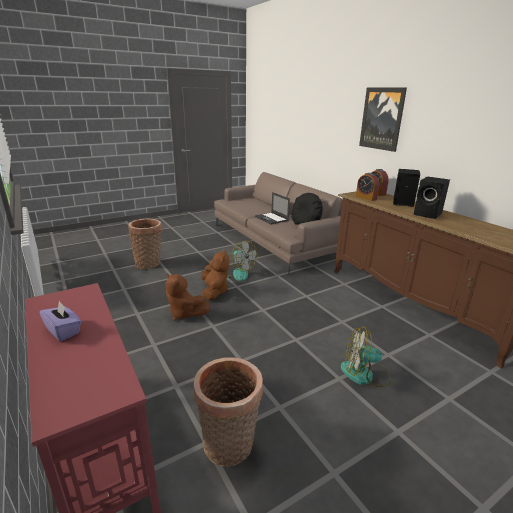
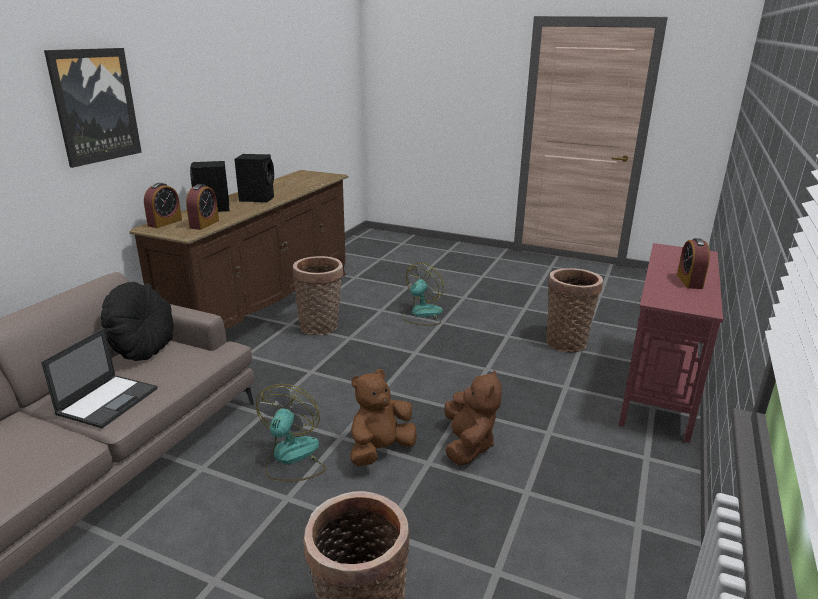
camera: 125 degrees left, 0 degrees up
purple tissue box [39,301,81,341] -> alarm clock [677,238,710,289]
fan [341,326,391,387] -> fan turned 120 degrees counterclockwise [403,263,444,325]
none -> basket [293,256,343,335]

